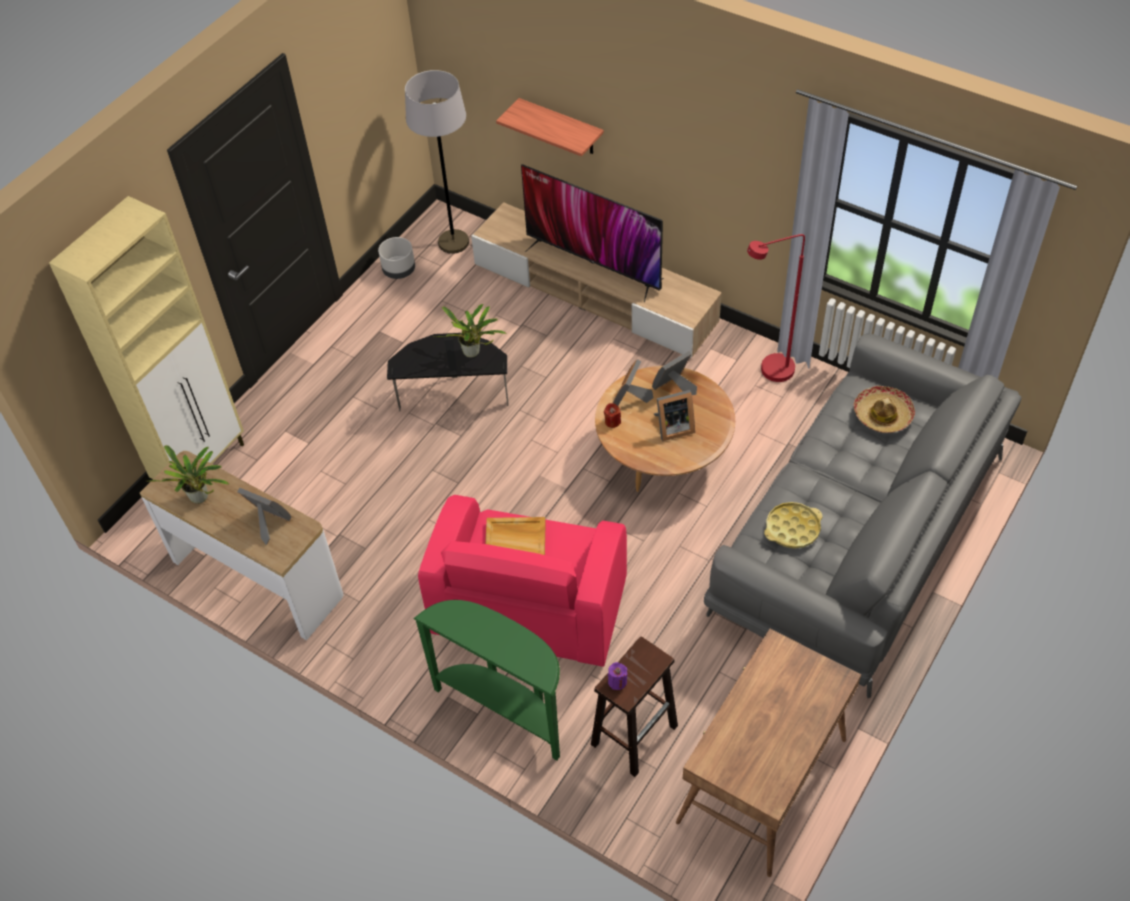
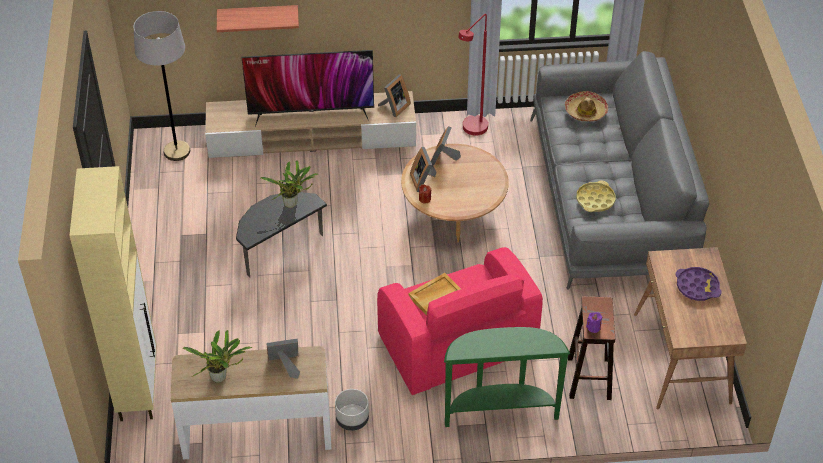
camera: 40 degrees left, 5 degrees down
grey planter [378,237,415,279] -> grey planter moved to [335,389,369,431]
picture frame [654,390,695,441] -> picture frame moved to [378,74,411,117]
none -> purple tray [675,267,722,301]

